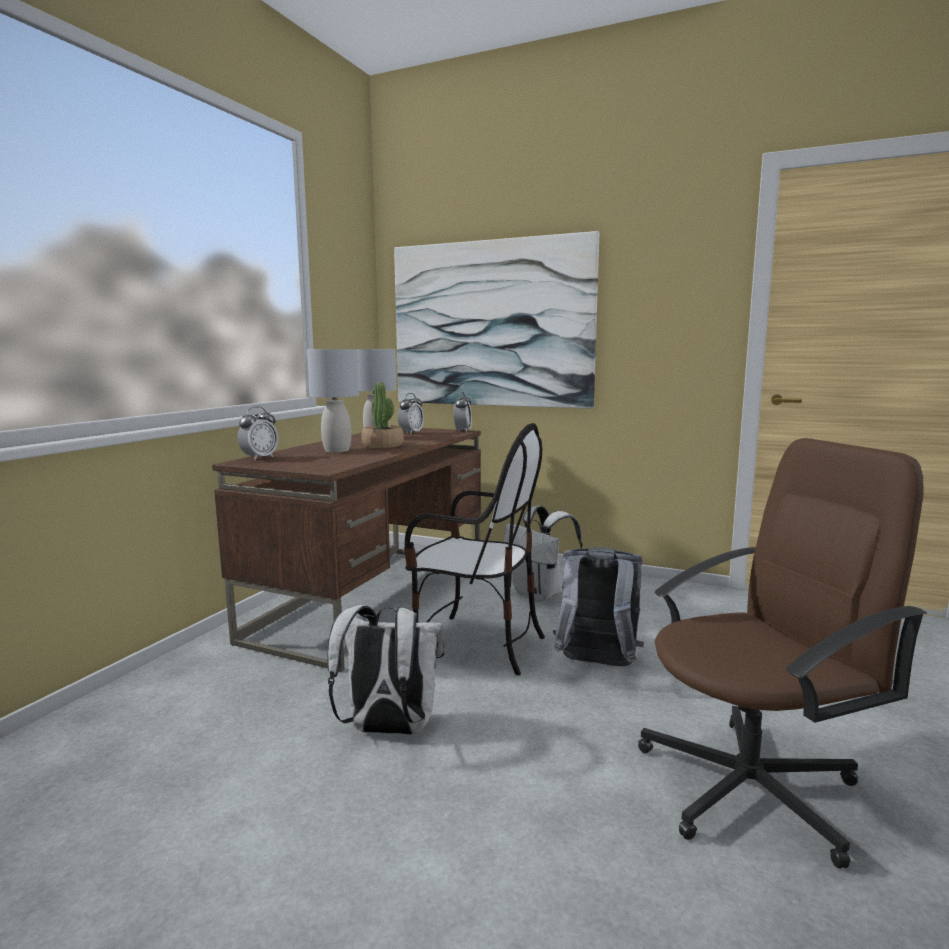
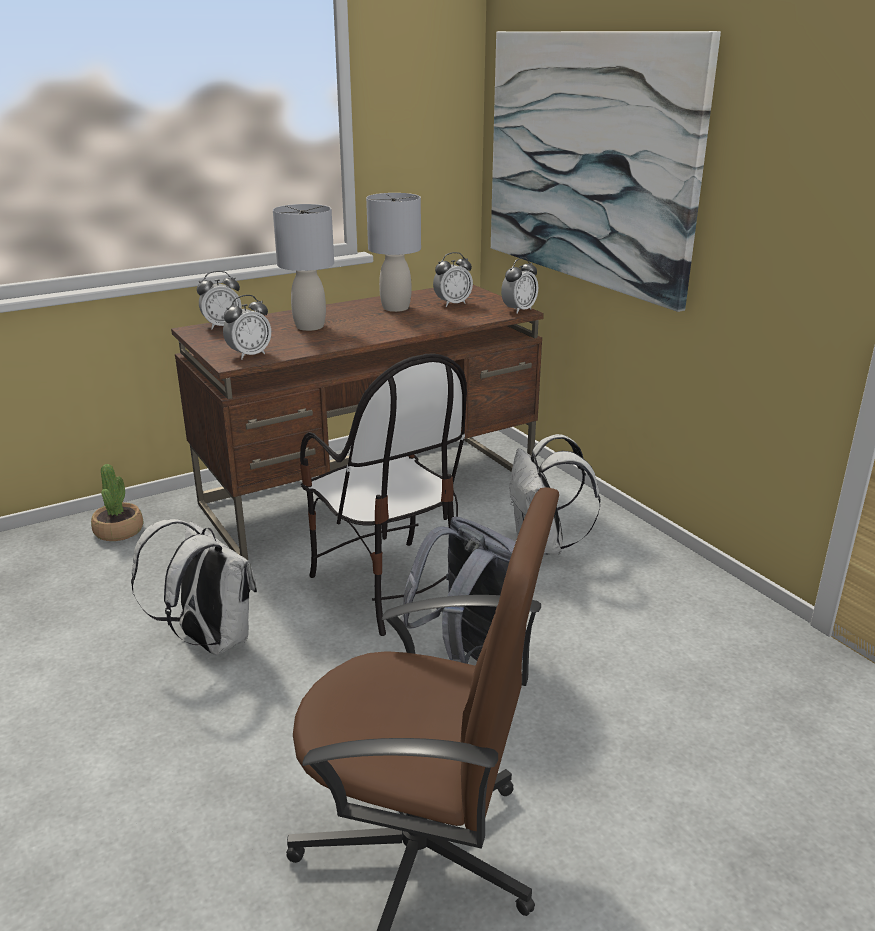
camera: 35 degrees right, 15 degrees up
potted plant [361,382,404,448] -> potted plant moved to [91,464,143,541]
none -> alarm clock [223,295,271,360]

